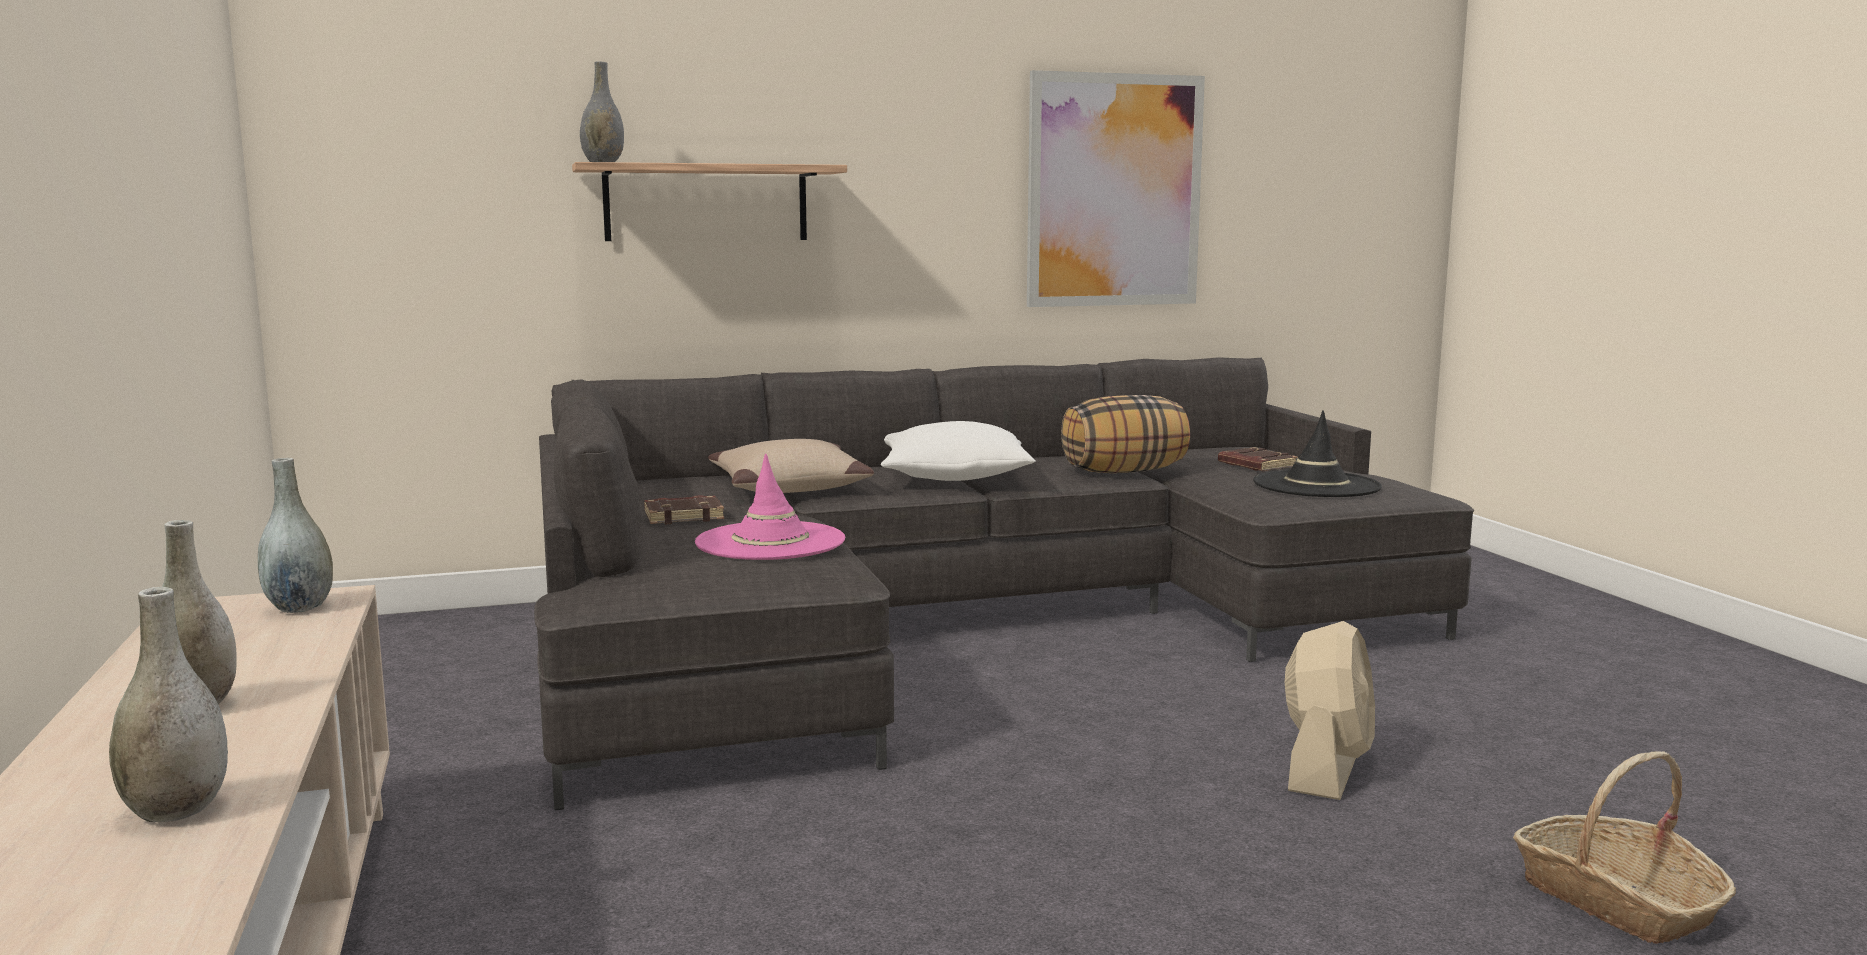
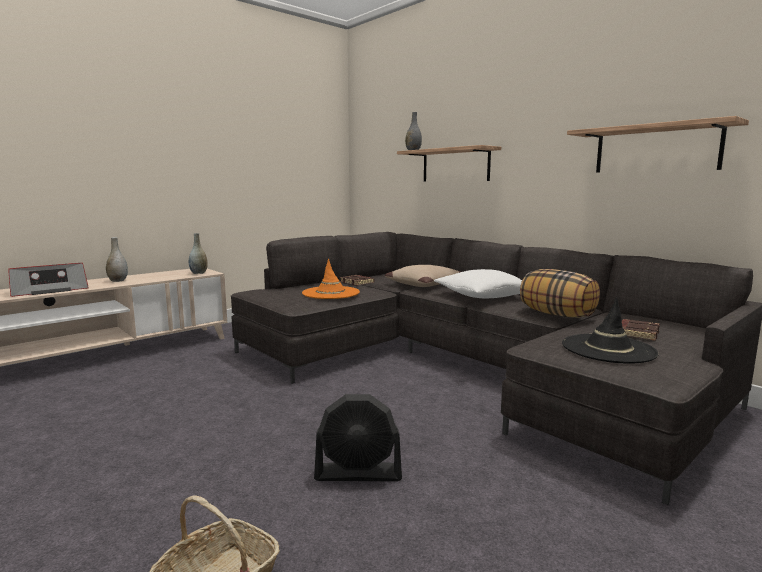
camera: 65 degrees right, 0 degrees up
grey vase [109,587,228,822] -> radio [8,263,89,297]
pink hat [695,454,845,560] -> orange hat [302,259,360,299]
picture [1027,70,1205,307] -> shelf [567,116,749,172]
beige fan [1285,621,1375,800] -> black fan [314,394,402,481]

